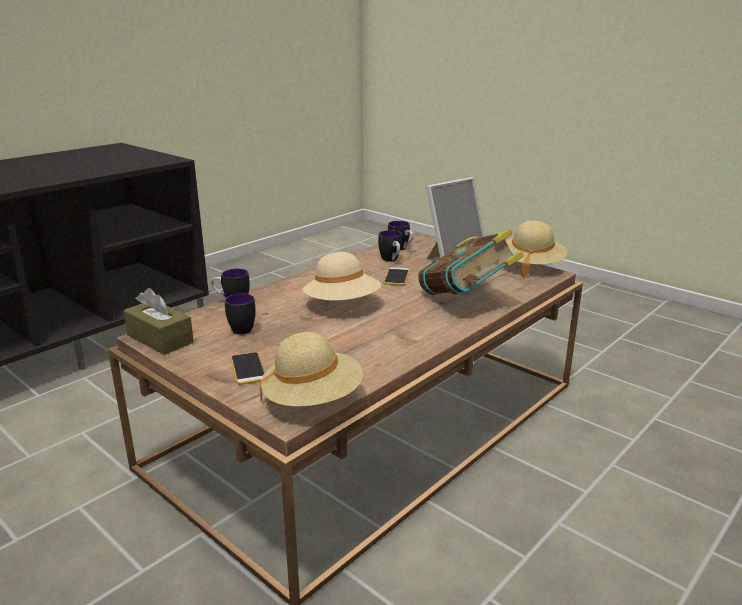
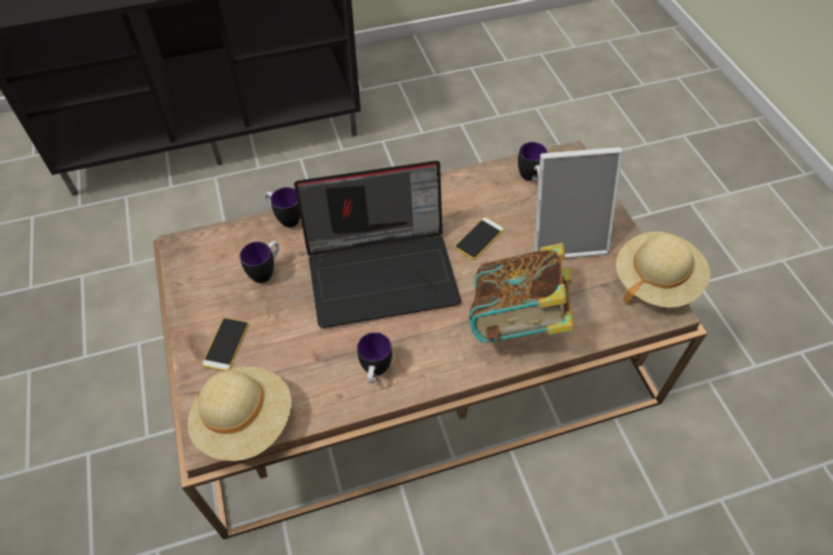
camera: 30 degrees right, 30 degrees up
brown tissue box [123,288,194,355] -> none
beige hat [303,252,381,301] -> laptop [294,161,461,328]
mug [378,230,401,262] -> mug moved to [357,332,392,383]

